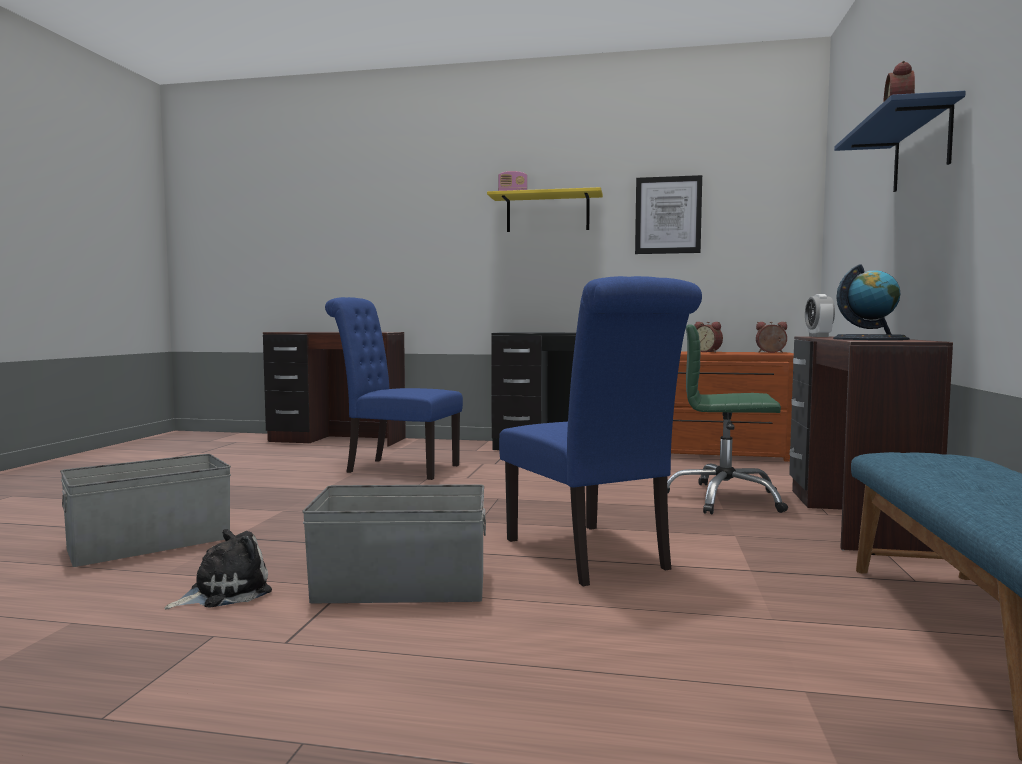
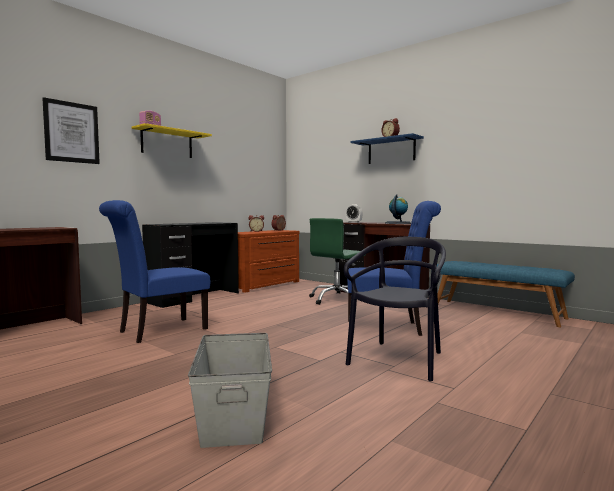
camera: 60 degrees left, 0 degrees up
plush toy [164,529,272,609] -> none
grey storage box [302,484,486,603] -> black chair [344,237,446,382]
picture [635,175,702,254] -> picture moved to [42,97,100,164]

